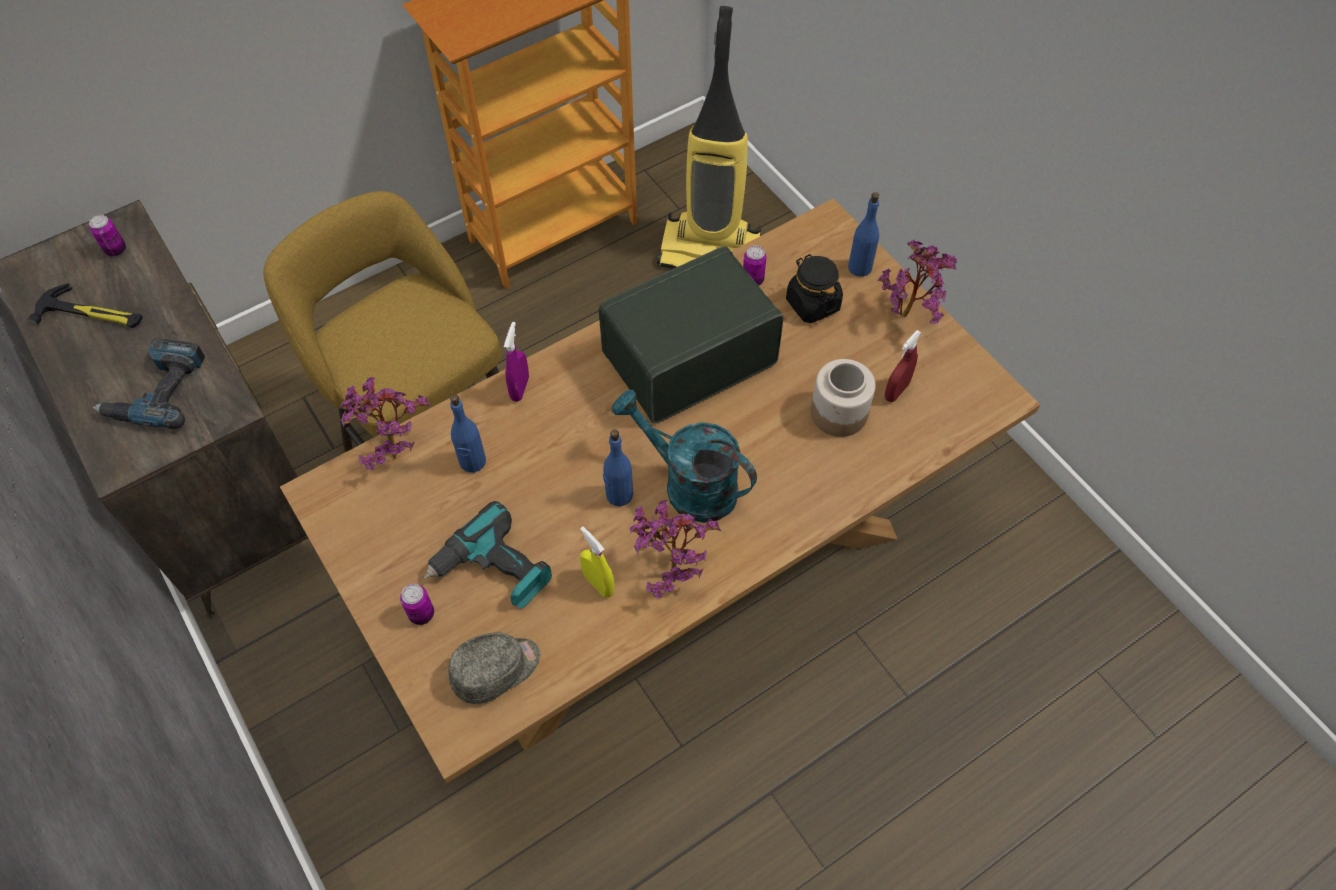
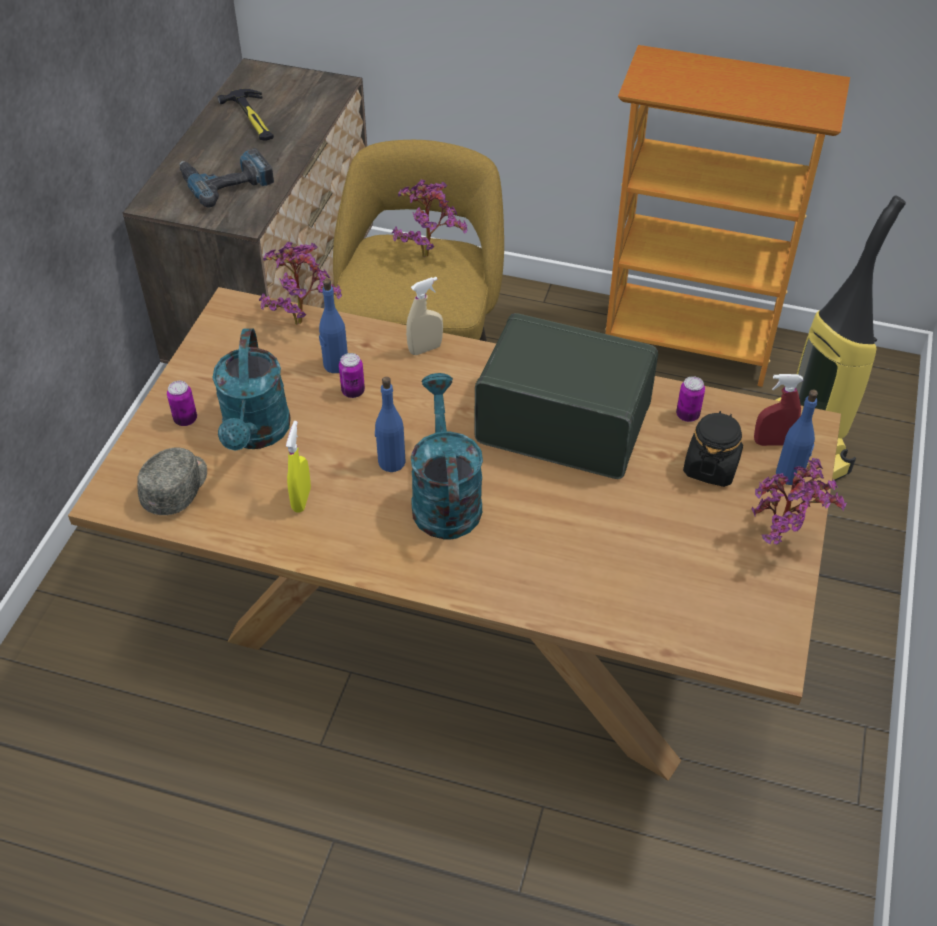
camera: 50 degrees right, 10 degrees down
can [89,215,126,256] -> can moved to [339,353,365,398]
power drill [423,501,552,609] -> turquoise watering can [213,328,291,451]
grey cap [448,632,541,704] -> grey cap turned 90 degrees counterclockwise [137,447,207,515]
purple spray bottle [504,322,529,402] -> beige spray bottle [406,277,443,355]
potted plant [630,500,721,598] -> potted plant moved to [392,180,468,257]
jar [811,359,876,437] -> none
red spray bottle [885,330,921,402] -> red spray bottle moved to [754,374,803,446]

